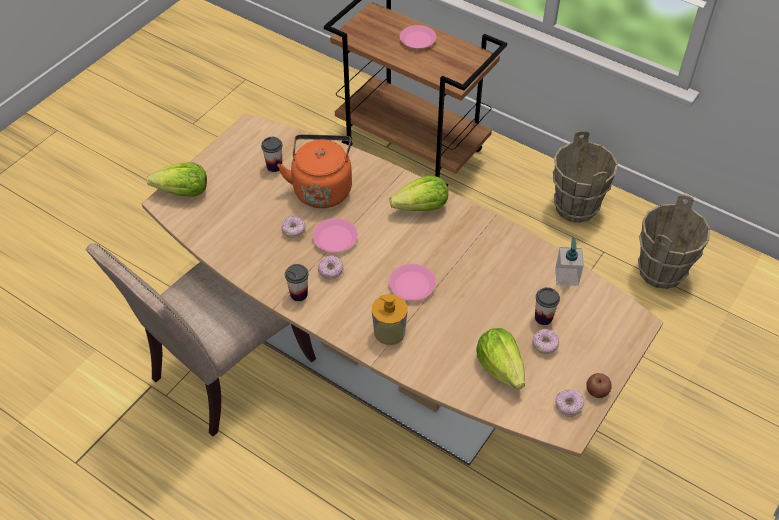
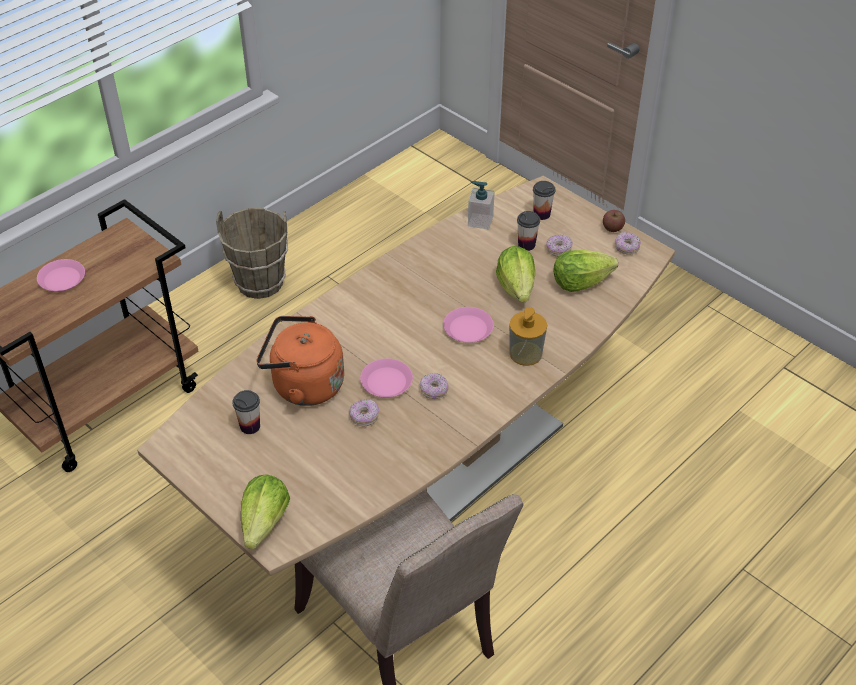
camera: 80 degrees left, 5 degrees down
cup [285,264,309,301] -> cup moved to [533,181,555,220]
lettuce [390,175,448,211] -> lettuce moved to [496,246,535,303]
brown bucket [638,194,710,289] -> none

